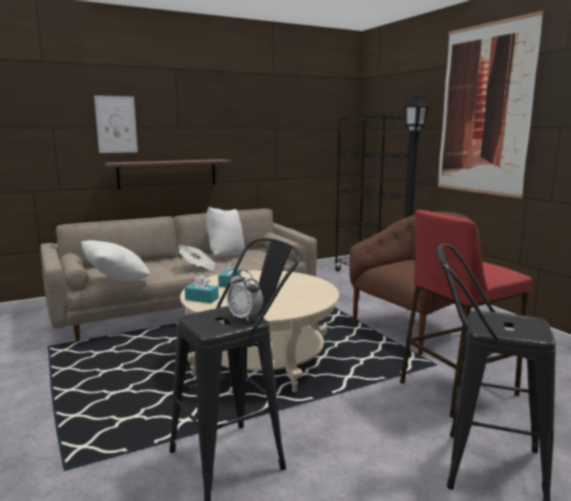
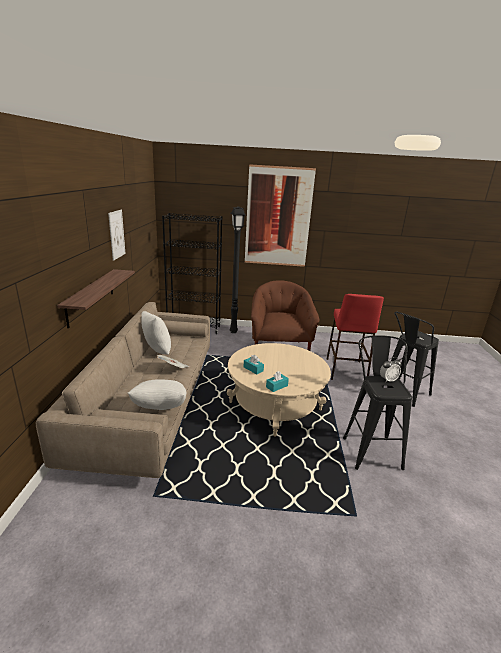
camera: 60 degrees left, 10 degrees up
picture [94,95,138,153] -> picture moved to [108,210,126,261]

